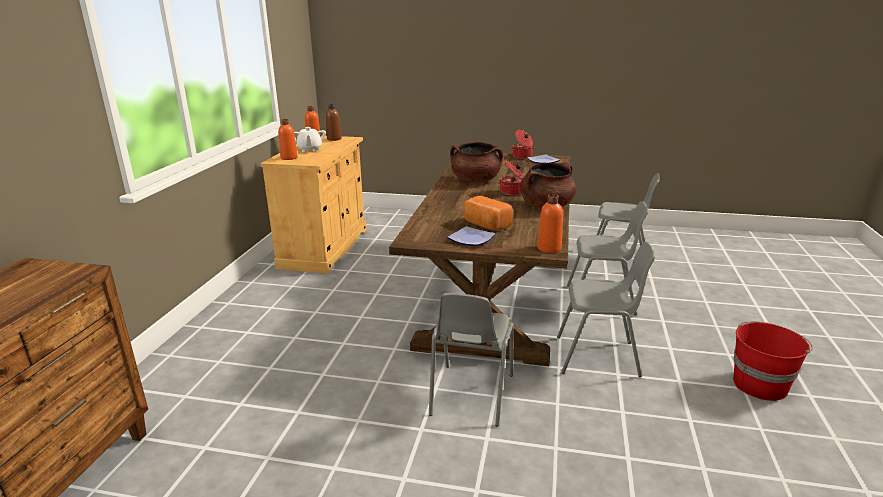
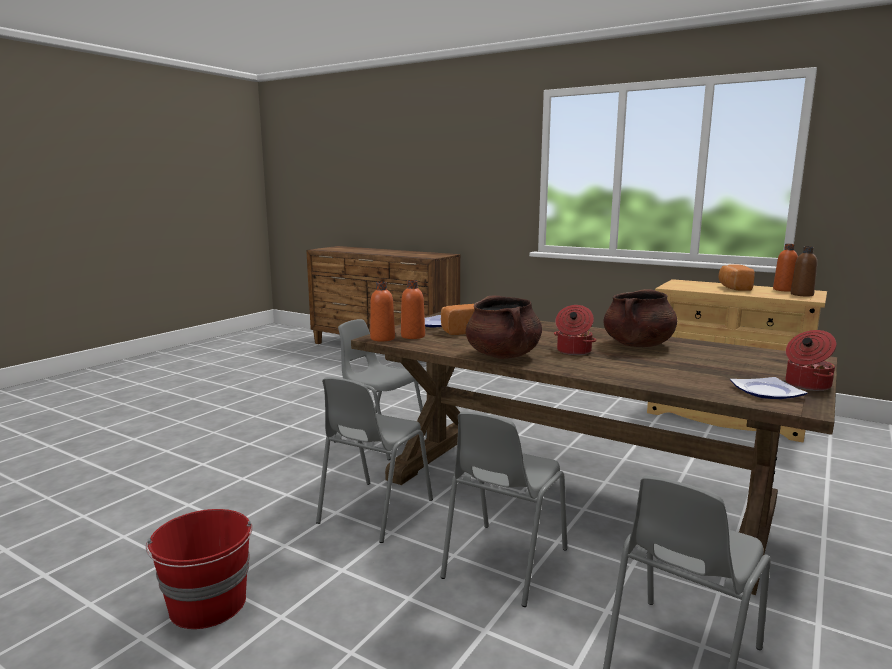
camera: 110 degrees right, 10 degrees down
orange bottle [278,119,298,160] -> orange bottle moved to [401,280,425,339]
white teapot [294,127,326,152] -> bread [718,264,755,291]

